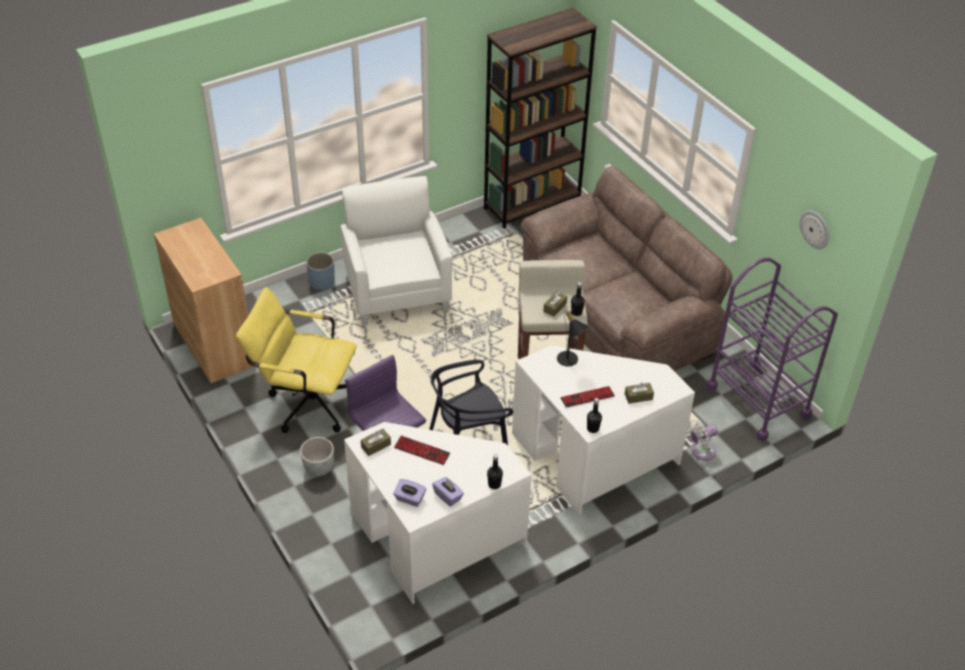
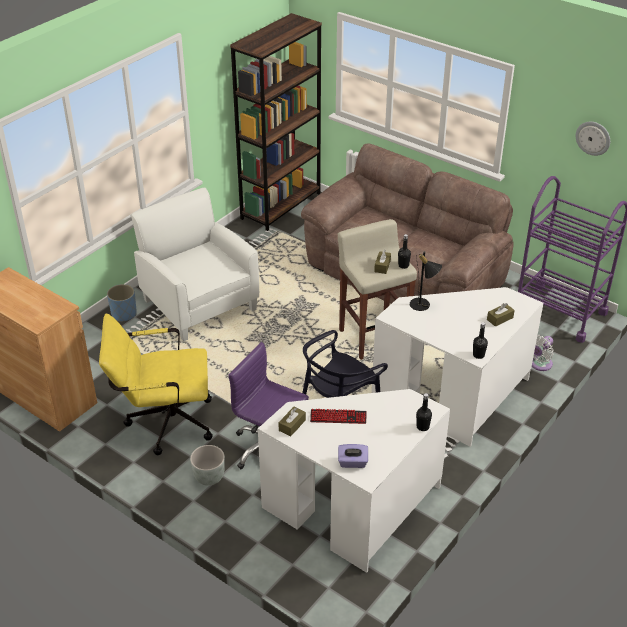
camera: 20 degrees left, 5 degrees down
purple tissue box [432,477,464,507] -> none
keyboard [561,386,615,408] -> none

